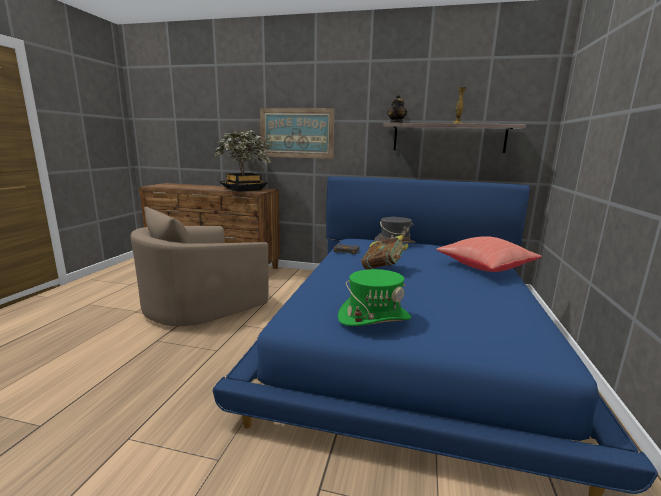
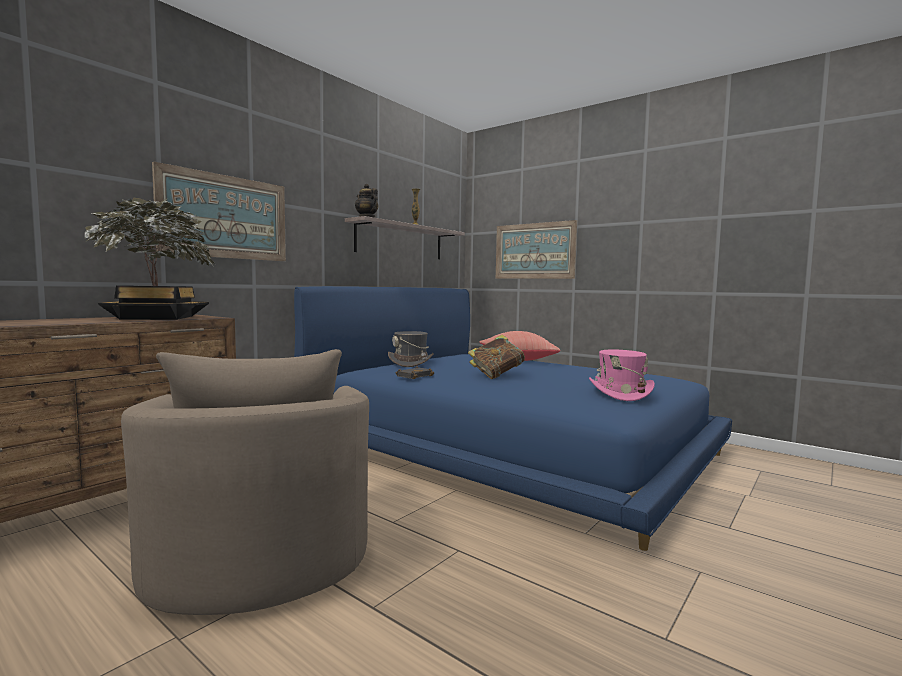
camera: 65 degrees left, 10 degrees down
green hat [338,269,411,326] -> pink hat [589,349,655,401]
none -> picture [496,220,577,279]

